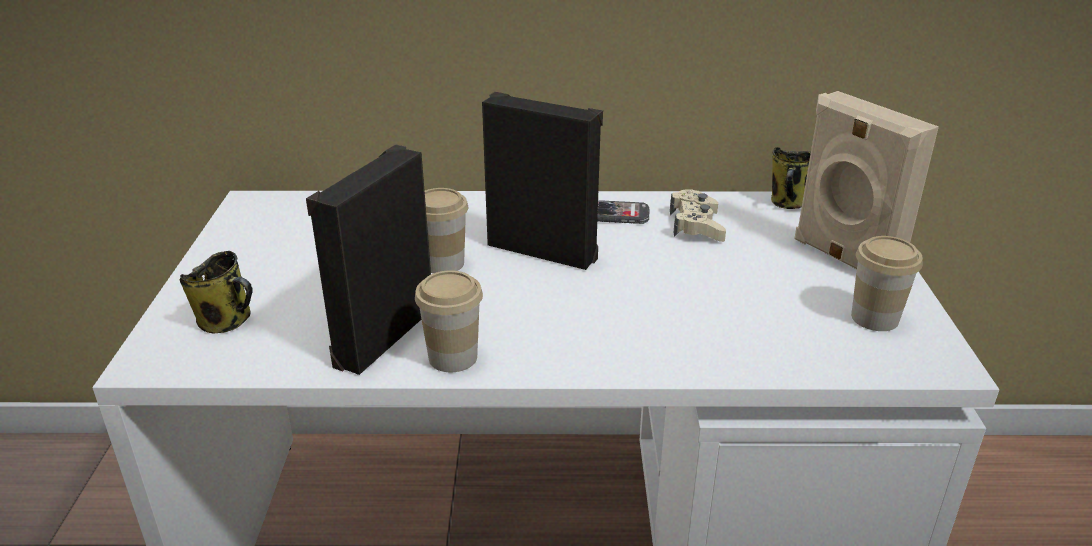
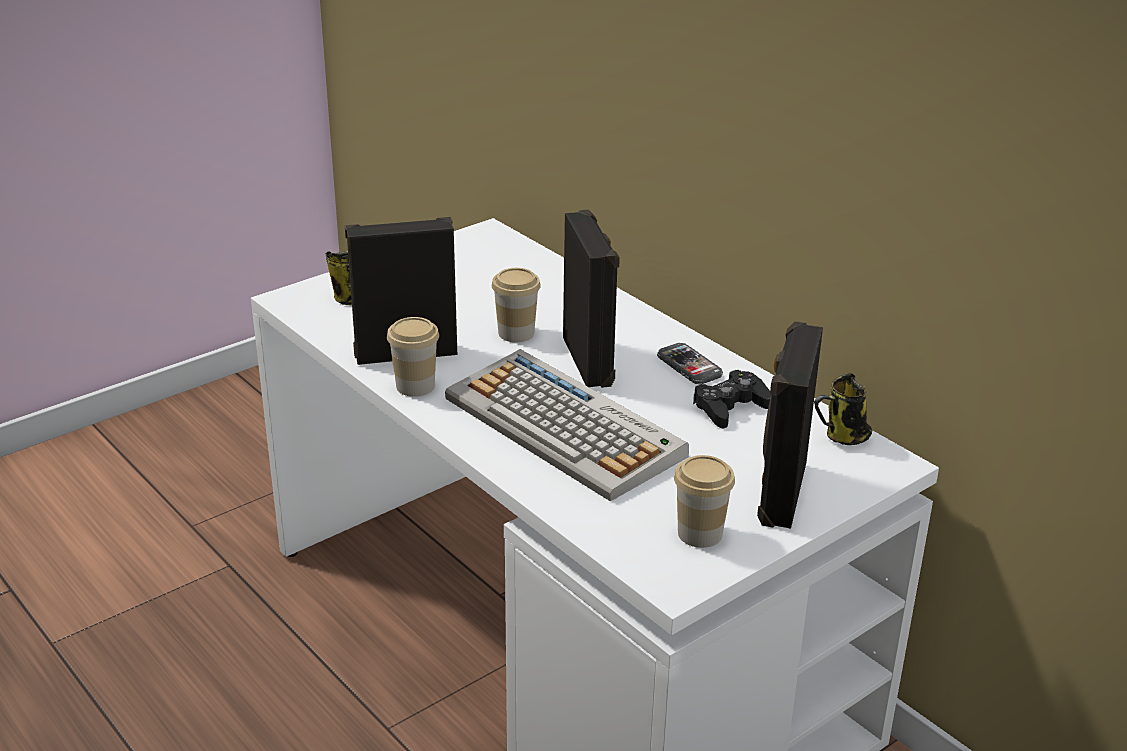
camera: 50 degrees right, 0 degrees up
beige game controller [670,189,726,242] -> black game controller [693,370,771,429]
beige speaker [794,91,939,269] -> black speaker [757,321,823,529]
none -> keyboard [445,349,689,501]

